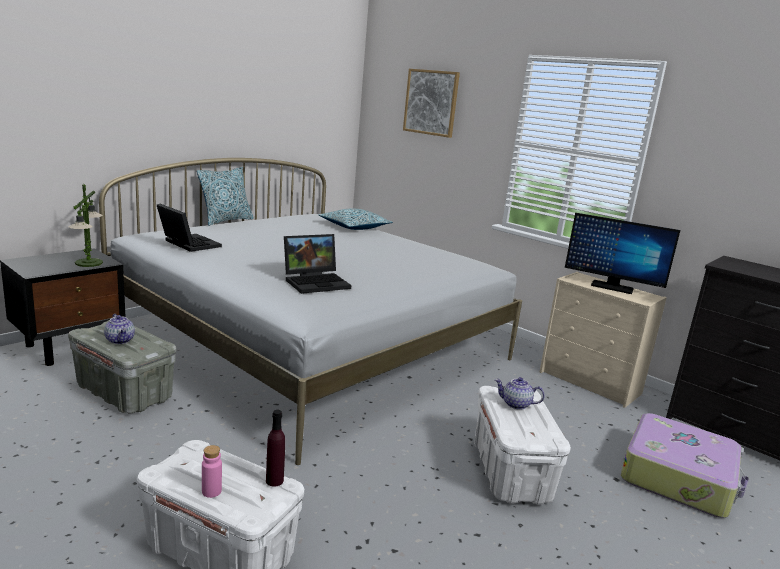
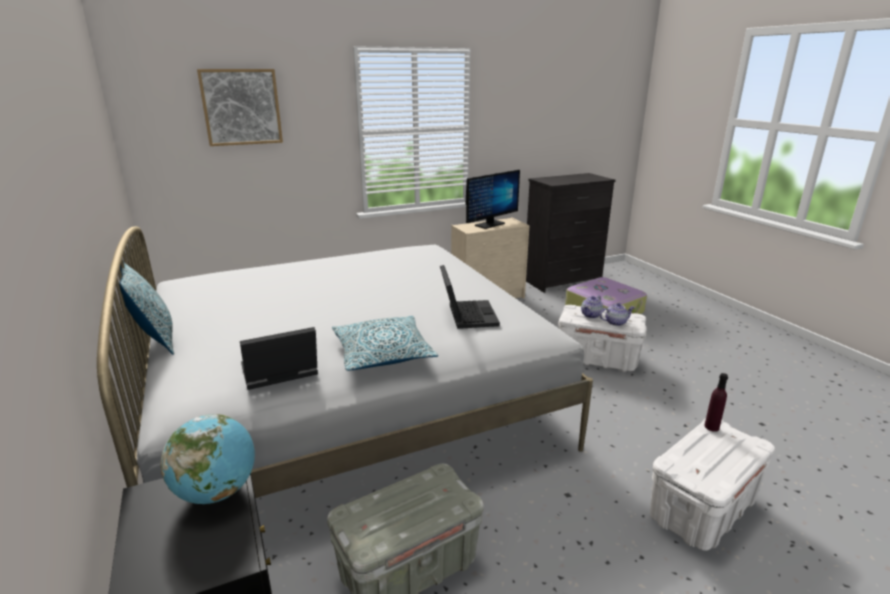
camera: 65 degrees left, 5 degrees up
table lamp [68,185,103,267] -> globe [161,414,255,504]
teapot [104,314,135,344] -> teapot moved to [600,303,635,326]
pink bottle [202,445,222,498] -> none
pillow [318,209,393,230] -> pillow moved to [332,316,438,371]

